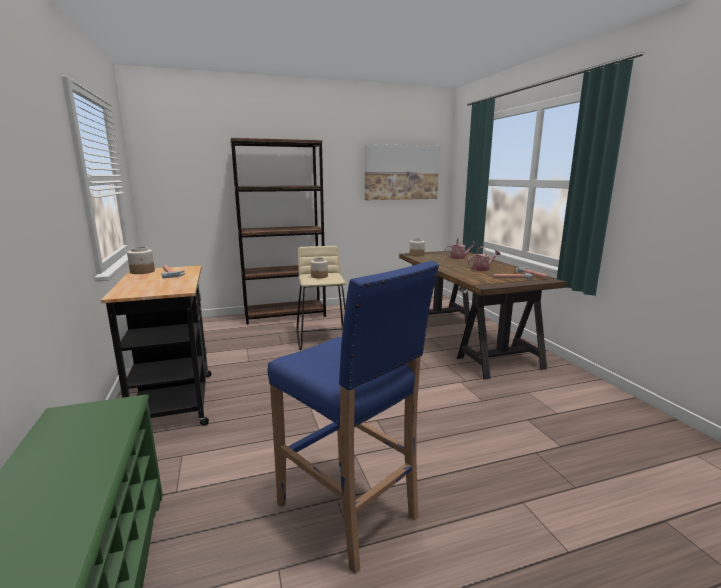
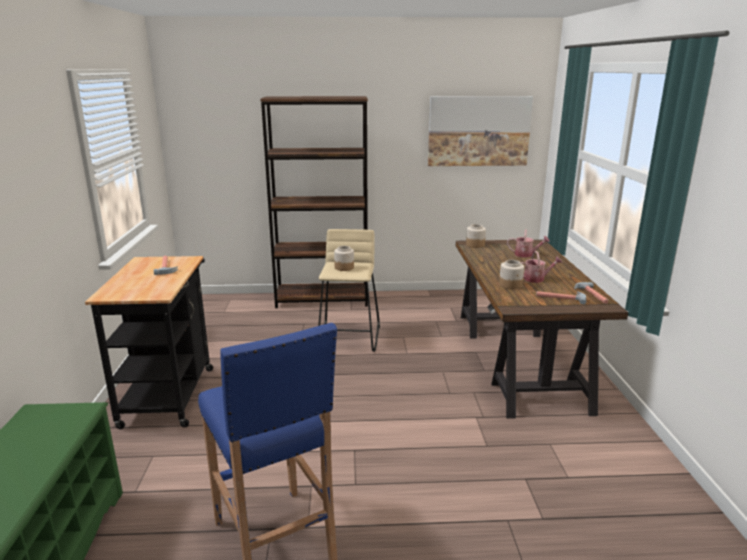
camera: 15 degrees right, 5 degrees up
jar [127,247,155,274] -> jar moved to [499,260,524,289]

